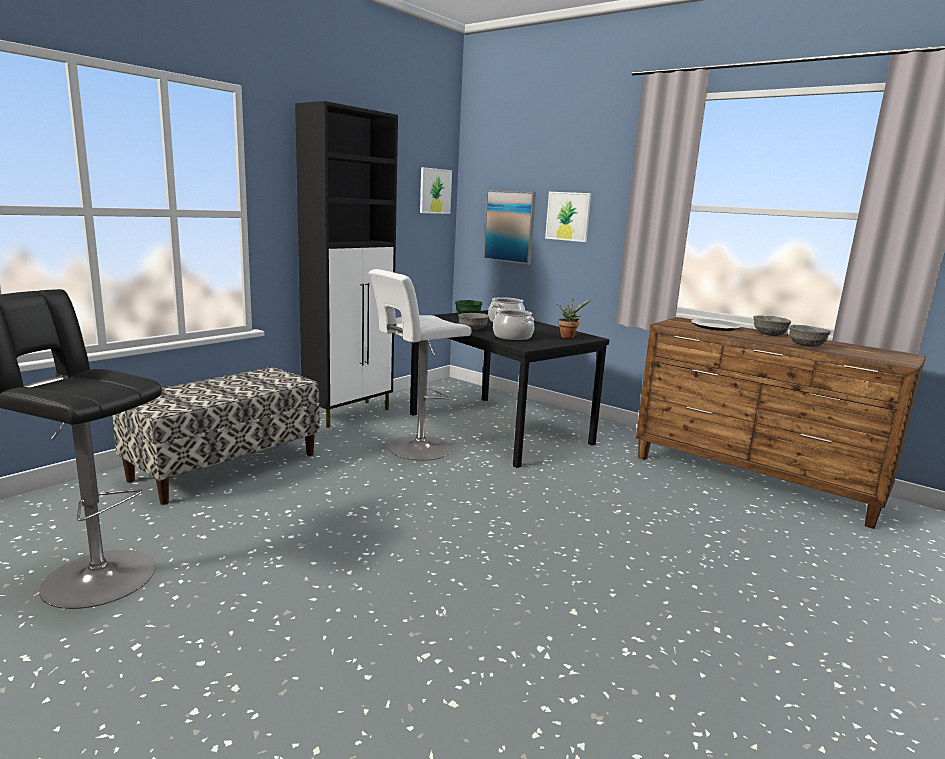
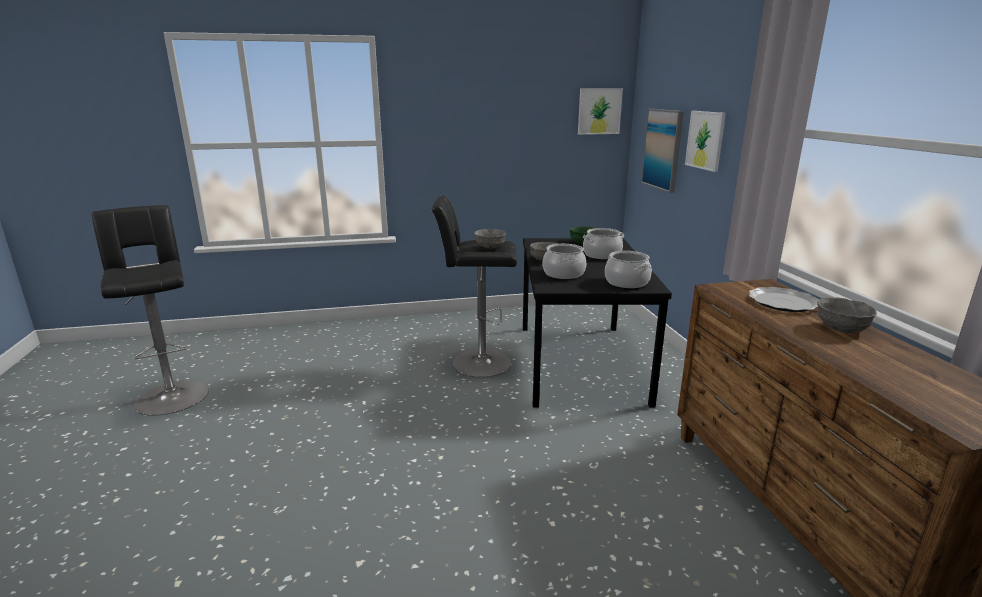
camera: 40 degrees right, 5 degrees up
bench [112,367,320,505] -> none
black cabinet [295,101,398,428] -> none
white stool [368,269,472,461] -> black stool [432,195,517,377]
potted plant [557,299,592,339] -> cooking pot [605,251,652,288]
grey bowl [789,325,831,347] -> grey bowl moved to [474,229,506,249]

